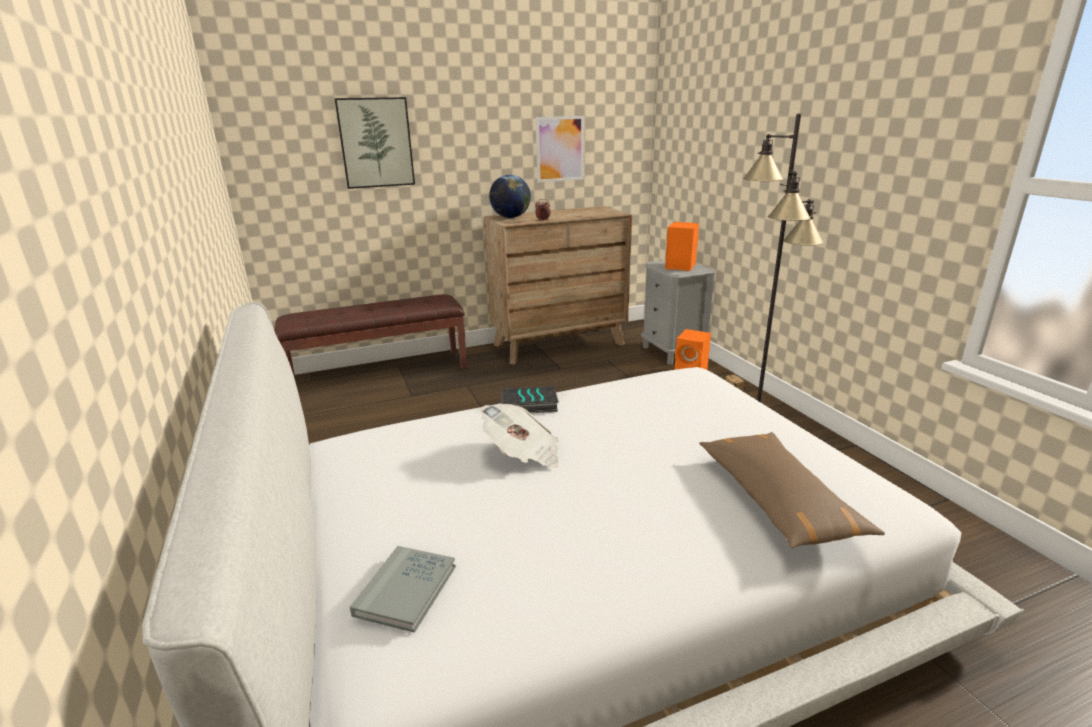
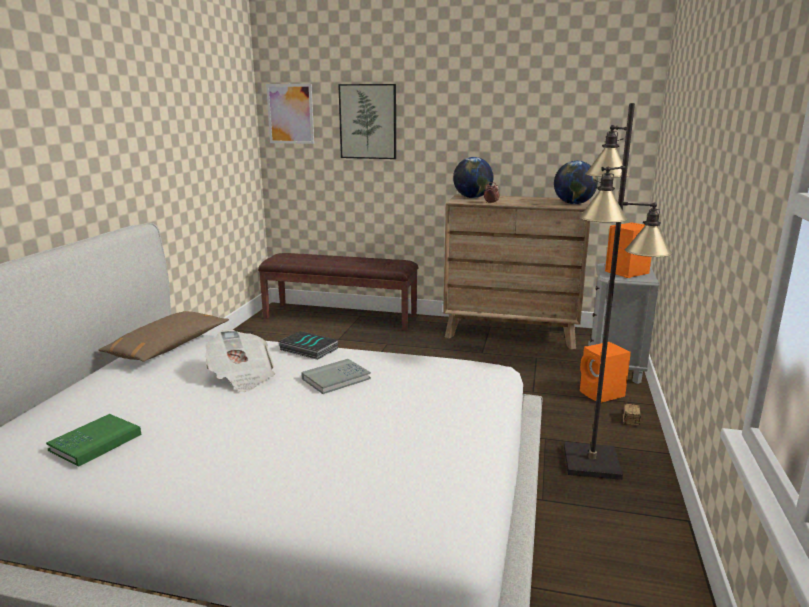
camera: 35 degrees right, 5 degrees down
grey book [350,546,456,633] -> grey book moved to [301,359,371,394]
picture [536,116,584,182] -> picture moved to [266,84,314,144]
brown pillow [699,432,885,548] -> brown pillow moved to [98,311,229,362]
none -> green book [46,414,142,467]
none -> globe [554,161,598,204]

